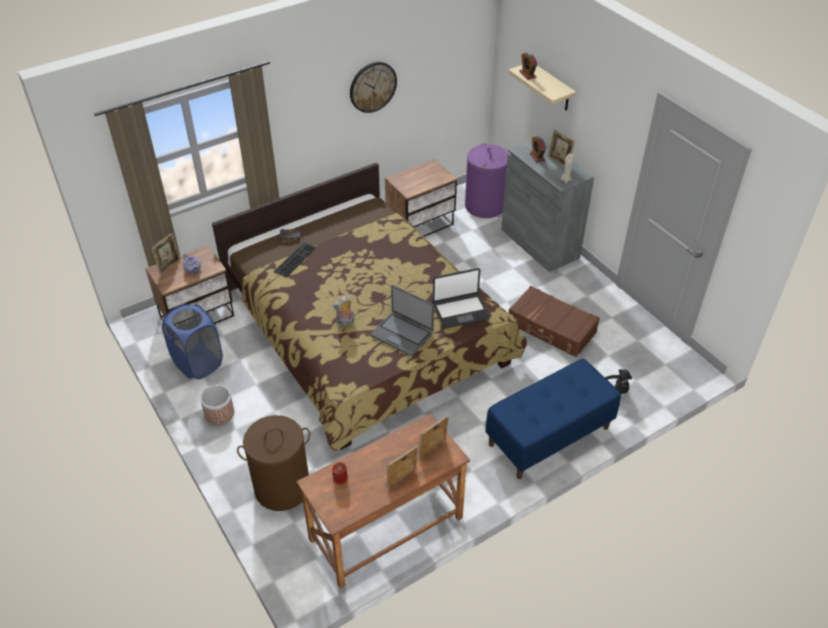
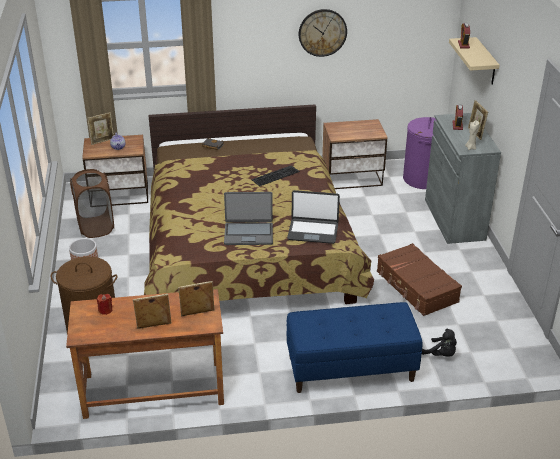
camera: 25 degrees right, 10 degrees down
blue laundry basket [162,304,223,379] -> brown laundry basket [70,169,114,238]
keyboard [274,242,317,277] -> keyboard moved to [251,165,300,186]
plush toy [332,296,354,326] -> none
laptop [371,285,434,356] -> laptop turned 60 degrees counterclockwise [224,192,273,245]

